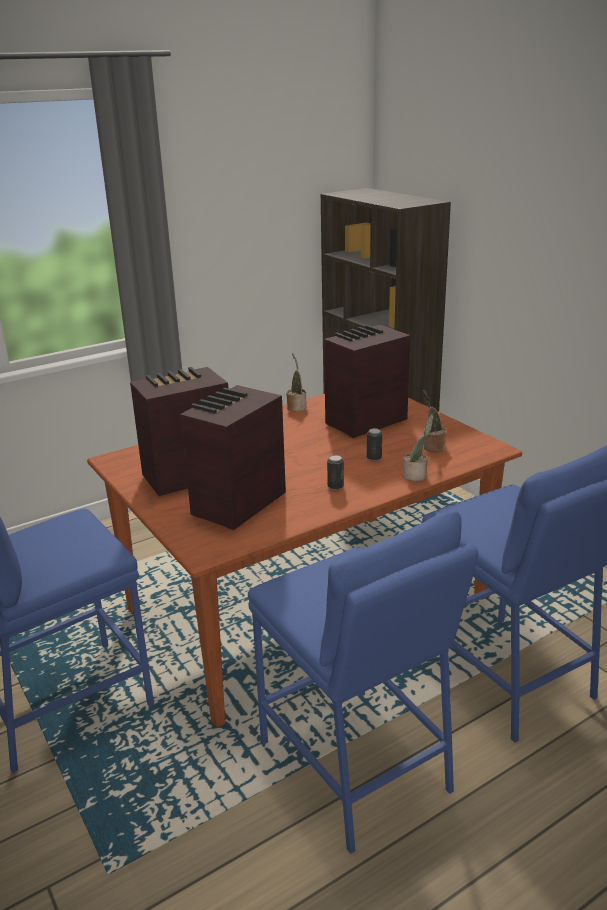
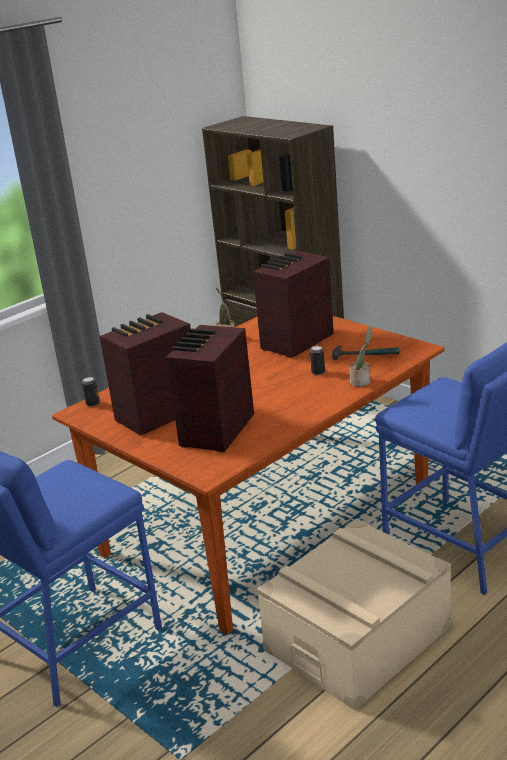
camera: 10 degrees left, 0 degrees up
blue stool [248,511,478,854] -> beige storage box [257,519,451,711]
can [327,455,344,490] -> can moved to [82,377,100,407]
potted plant [422,390,446,452] -> hammer [332,345,399,360]

